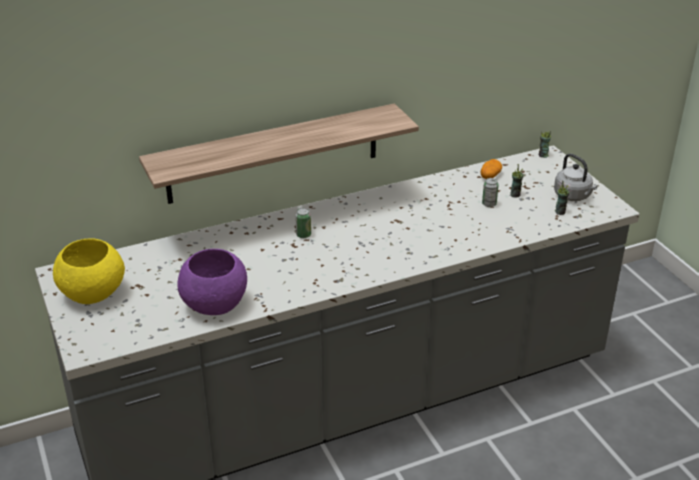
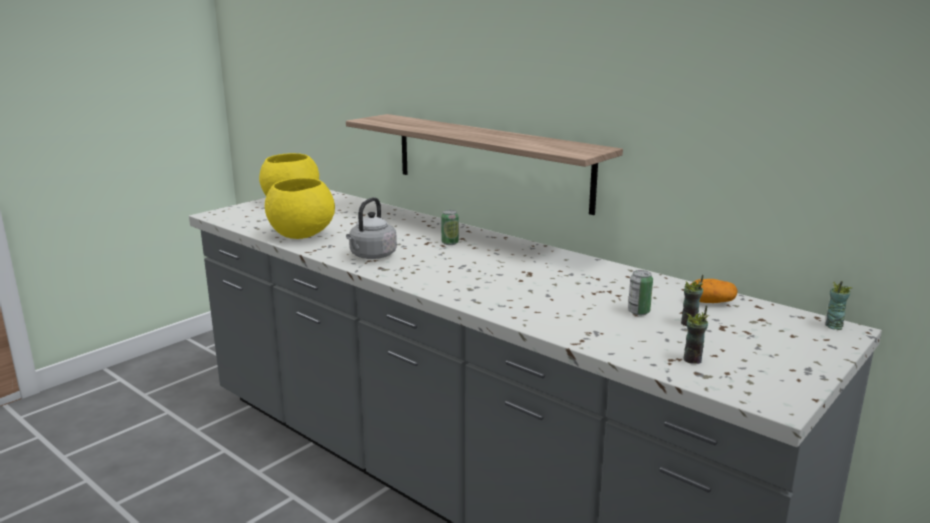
camera: 65 degrees right, 15 degrees down
purple bowl [177,249,247,315] -> yellow bowl [265,178,335,239]
grey kettle [554,154,597,201] -> grey kettle moved to [346,197,397,259]

